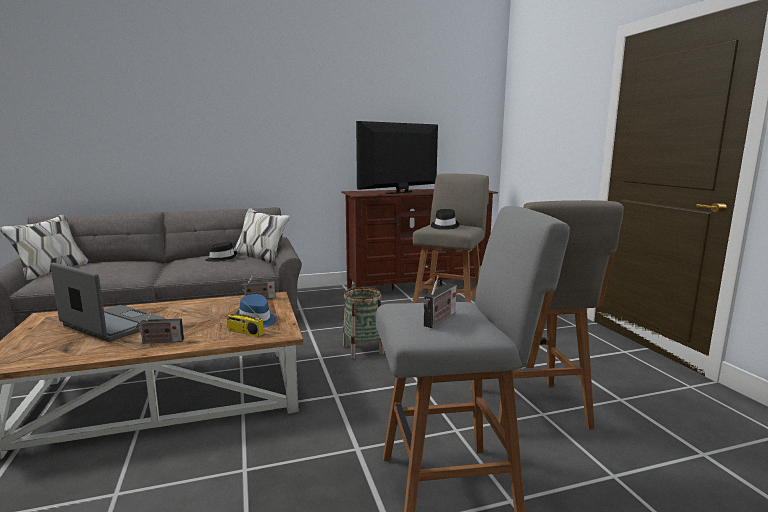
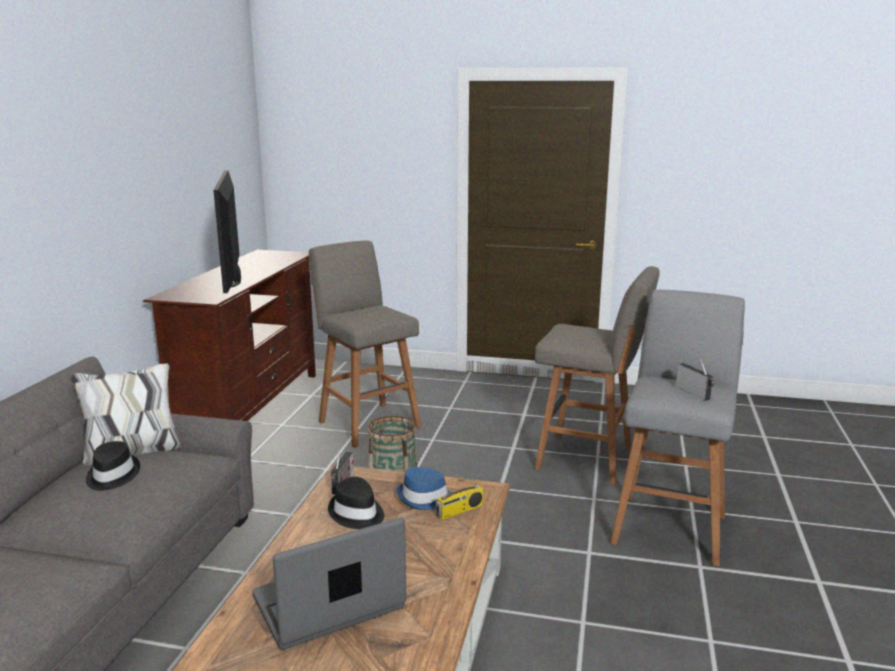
camera: 60 degrees left, 5 degrees up
radio [137,309,184,344] -> none
black hat [431,209,459,230] -> black hat moved to [328,477,384,529]

